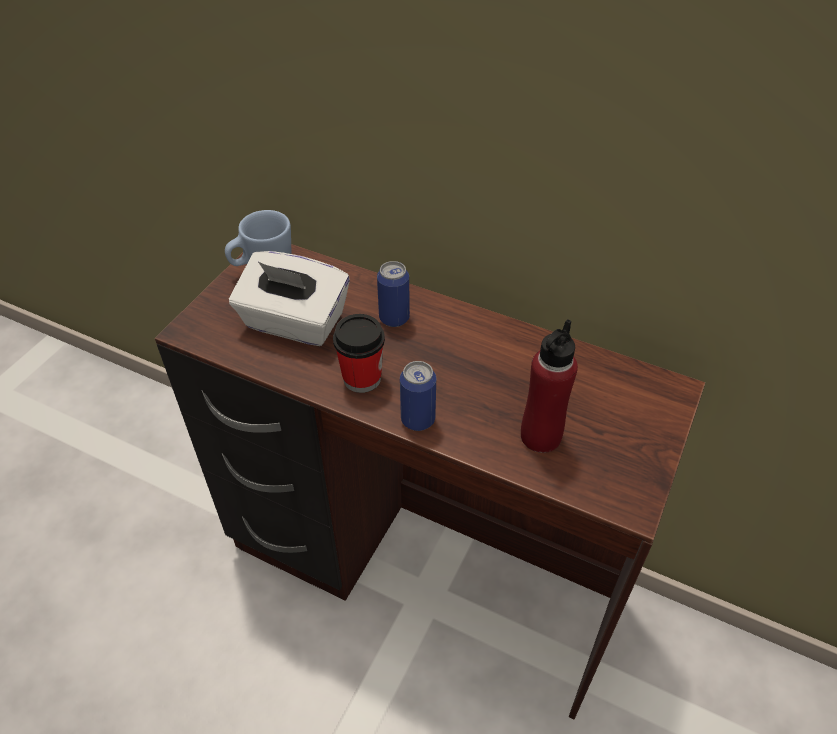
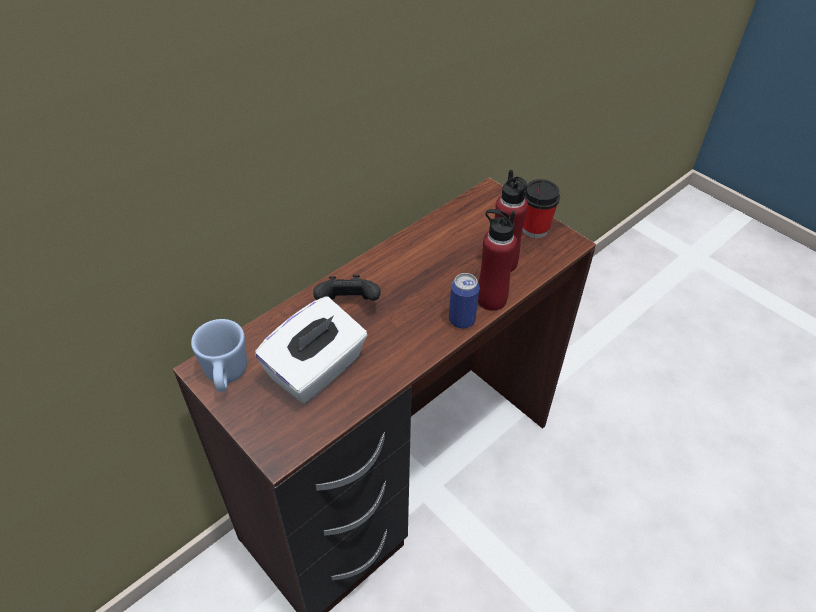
camera: 70 degrees left, 0 degrees up
cup [333,314,385,393] -> cup moved to [522,179,560,238]
can [377,261,410,327] -> black game controller [313,275,381,301]
none -> red bottle [478,209,517,311]

